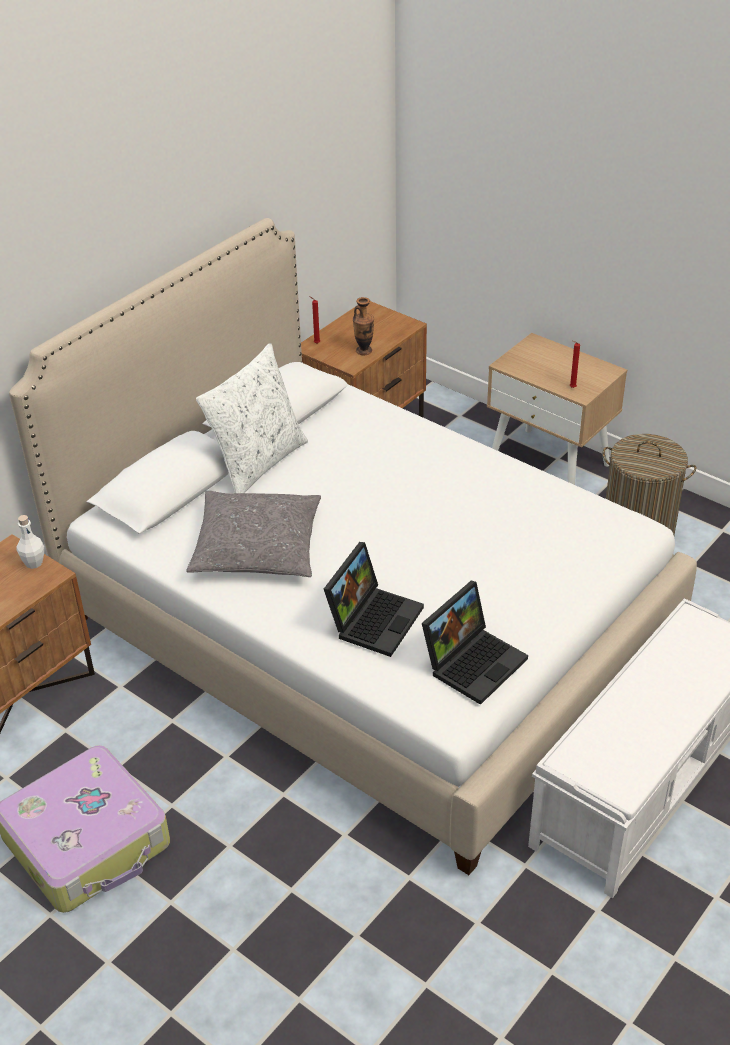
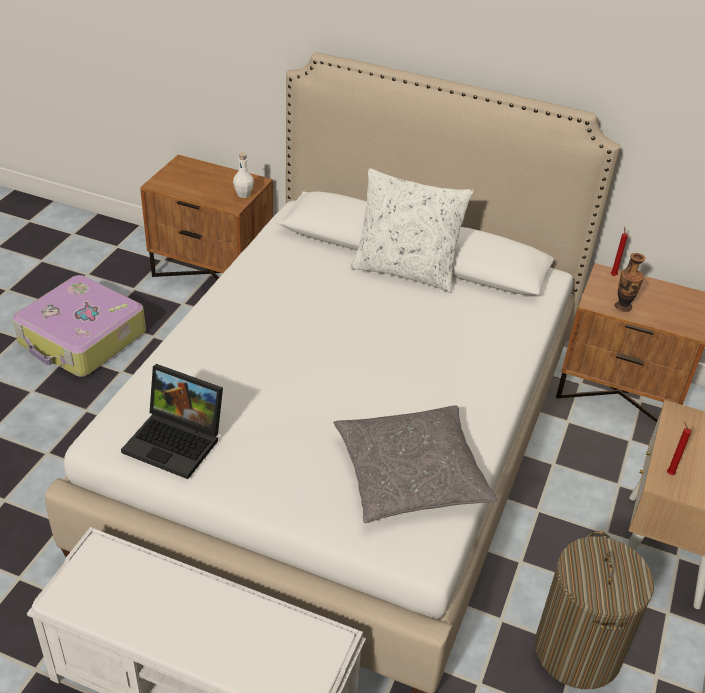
camera: 70 degrees right, 0 degrees up
grey pillow [186,490,321,577] -> grey pillow moved to [334,405,498,523]
laptop [324,542,424,657] -> none

